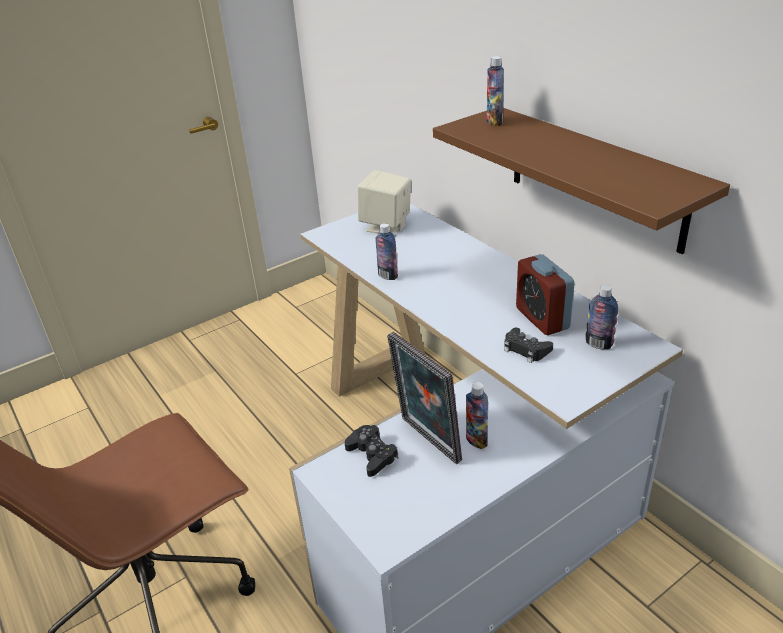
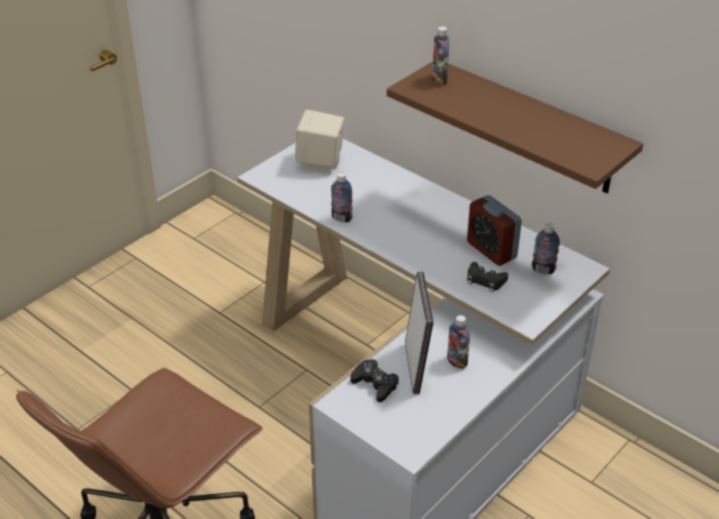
camera: 15 degrees left, 5 degrees up
picture frame [387,332,462,464] -> picture frame turned 135 degrees counterclockwise [405,272,434,394]

